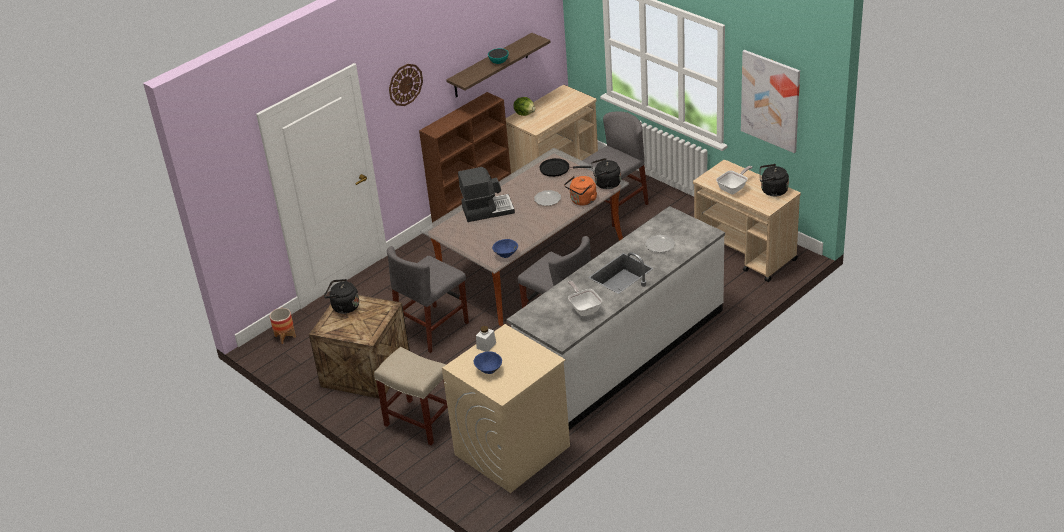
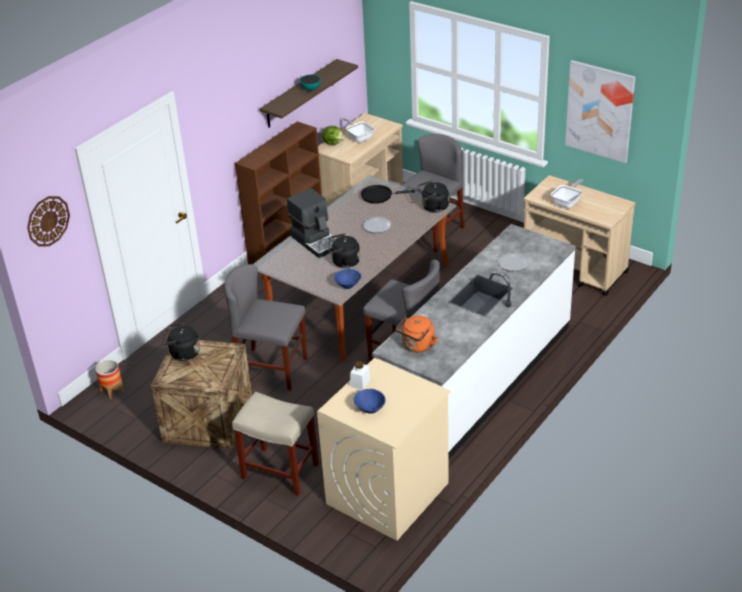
camera: 10 degrees left, 0 degrees up
grey chair [387,246,469,353] -> grey chair turned 75 degrees clockwise [224,264,307,391]
wall clock [389,64,423,106] -> wall clock moved to [27,196,70,247]
coffee machine [458,167,515,222] -> coffee machine turned 75 degrees clockwise [287,188,337,258]
orange kettle [564,176,597,206] -> orange kettle moved to [396,316,438,352]
frying pan [568,281,602,316] -> frying pan moved to [343,118,374,143]
black kettle [760,164,789,196] -> black kettle moved to [329,233,360,268]

